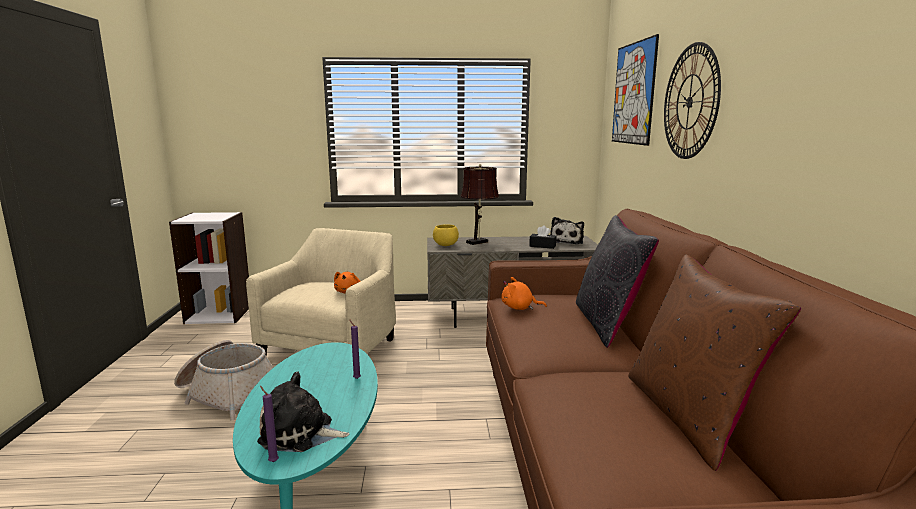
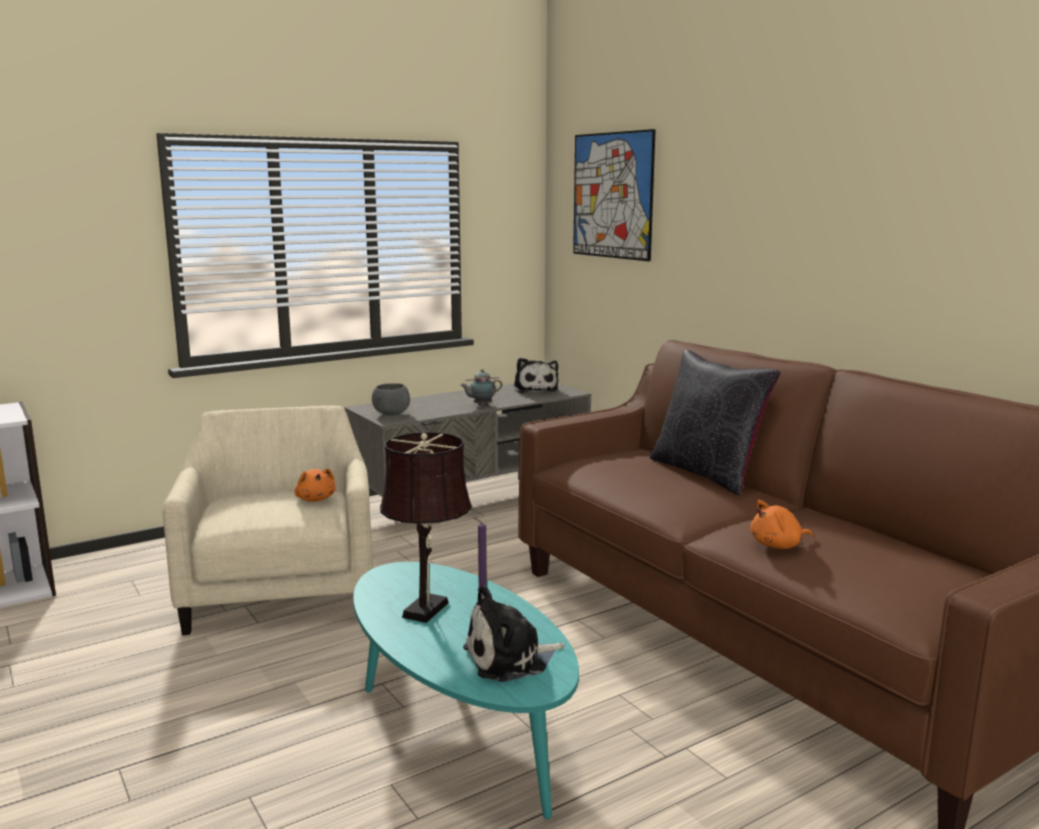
camera: 30 degrees left, 0 degrees up
basket [174,340,273,420] -> none
purple candle [260,386,279,462] -> none
yellow bowl [433,224,459,246] -> grey bowl [372,383,410,415]
brown table lamp [460,164,499,245] -> brown table lamp moved to [380,432,472,623]
orange plush toy [501,277,547,310] -> orange plush toy moved to [750,500,813,549]
black tissue box [529,225,556,249] -> none
brown pillow [628,255,801,471] -> none
wall clock [664,42,721,159] -> none
none -> teapot [460,369,502,406]

